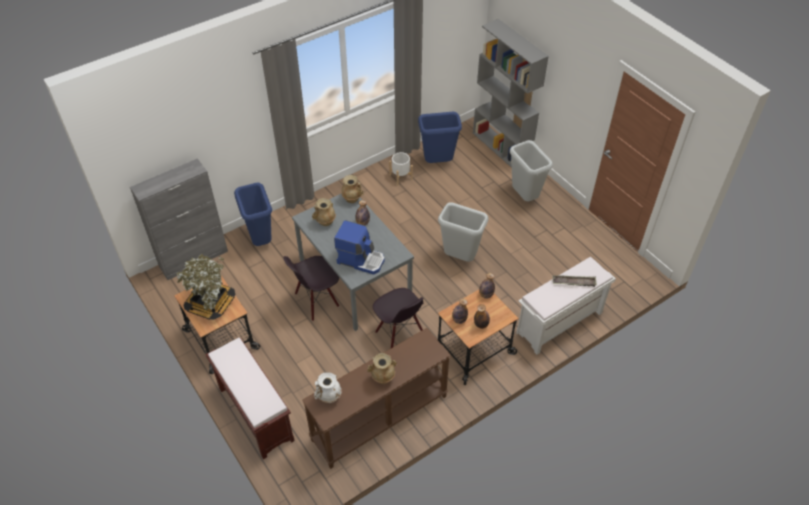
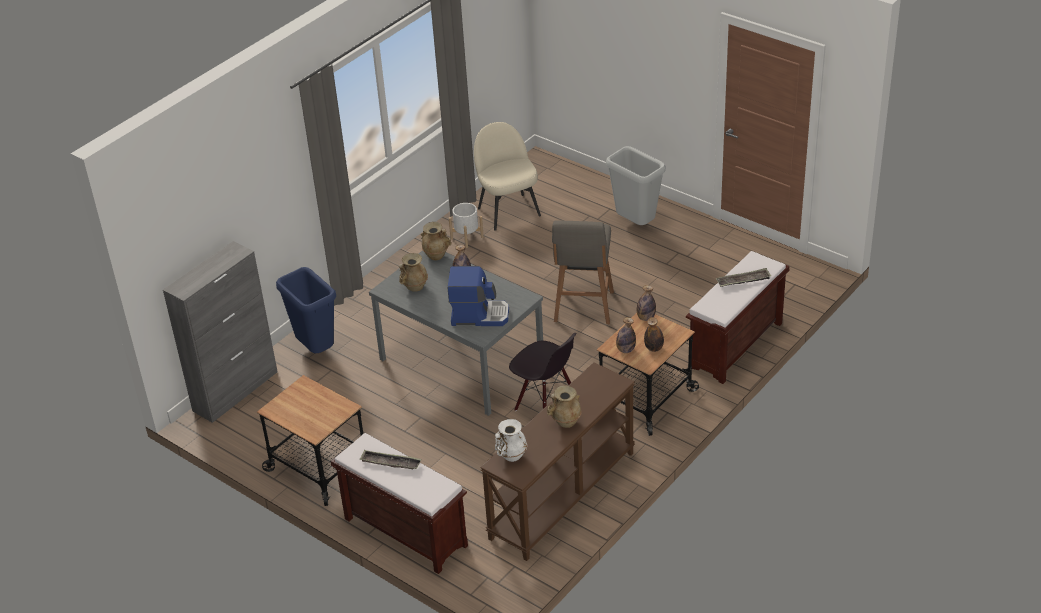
camera: 15 degrees left, 10 degrees down
potted plant [176,254,235,320] -> none
black chair [283,256,339,321] -> none
blue trash can [418,112,462,163] -> beige chair [474,122,541,231]
grey trash can [438,202,488,262] -> grey stool [552,221,614,324]
grey bookcase [473,19,549,168] -> none
white bench [516,257,616,355] -> brown bench [686,251,789,384]
none -> tray [360,450,422,469]

